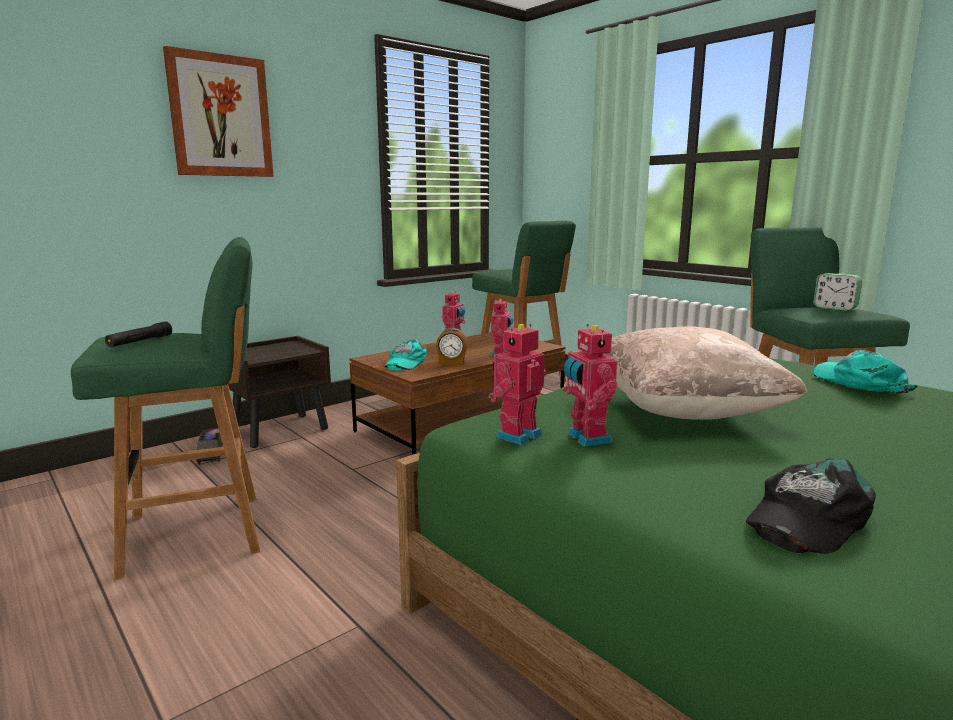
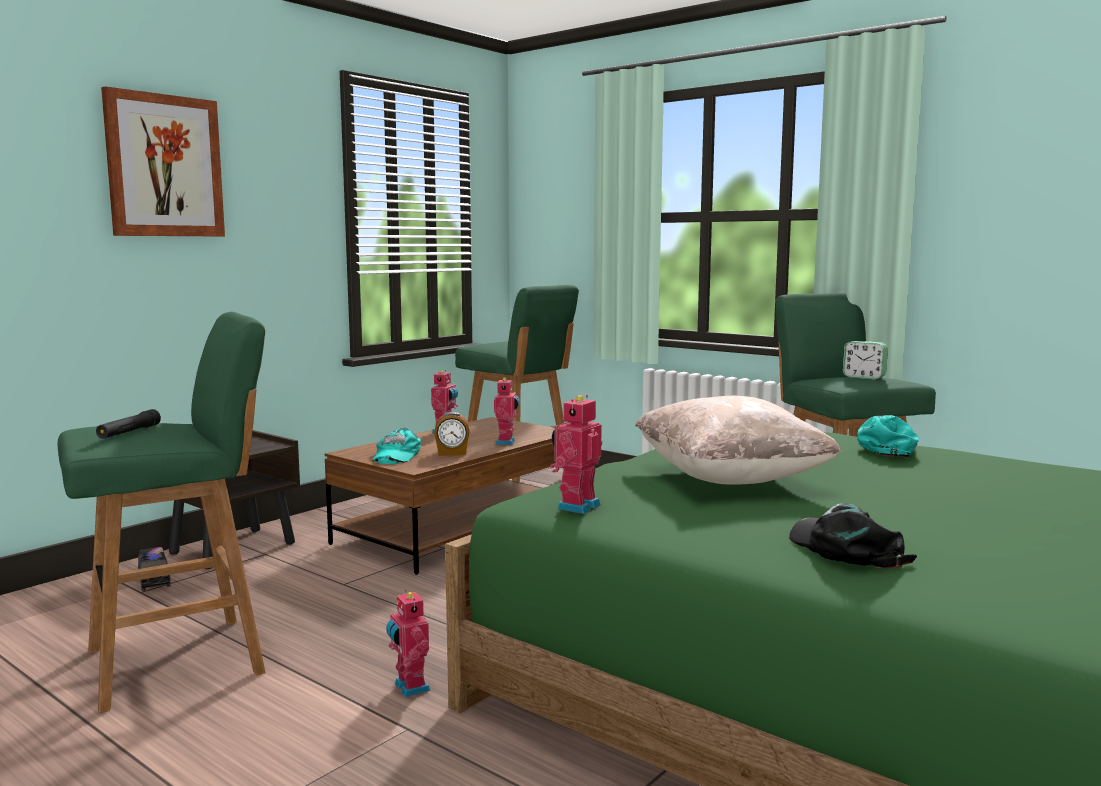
camera: 10 degrees left, 5 degrees down
toy robot [563,324,617,447] -> toy robot moved to [386,590,431,697]
black cap [746,458,876,554] -> black cap turned 120 degrees clockwise [789,503,917,568]
turquoise cap [813,350,918,394] -> turquoise cap turned 60 degrees clockwise [857,415,919,457]

